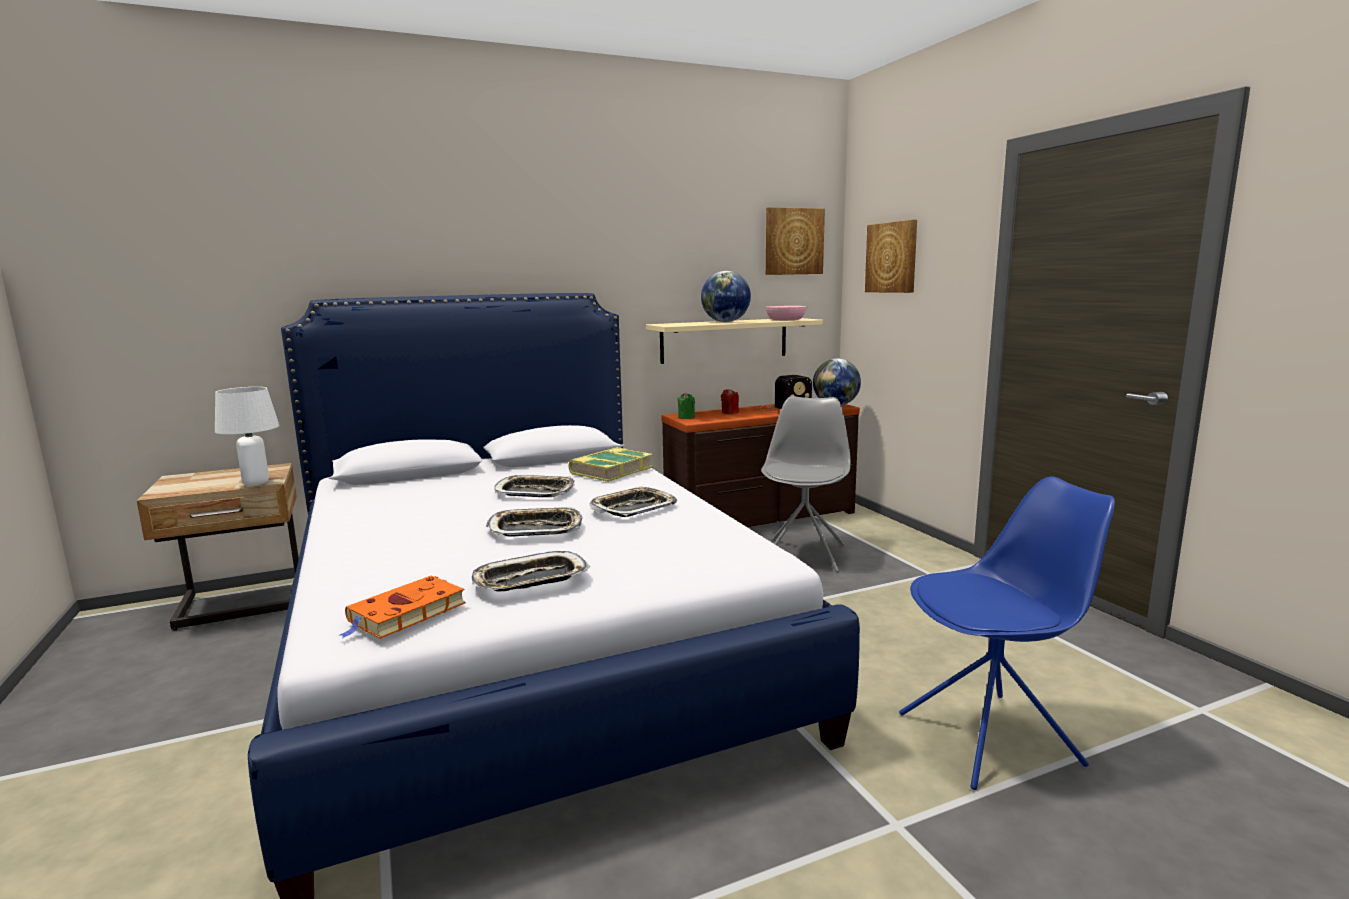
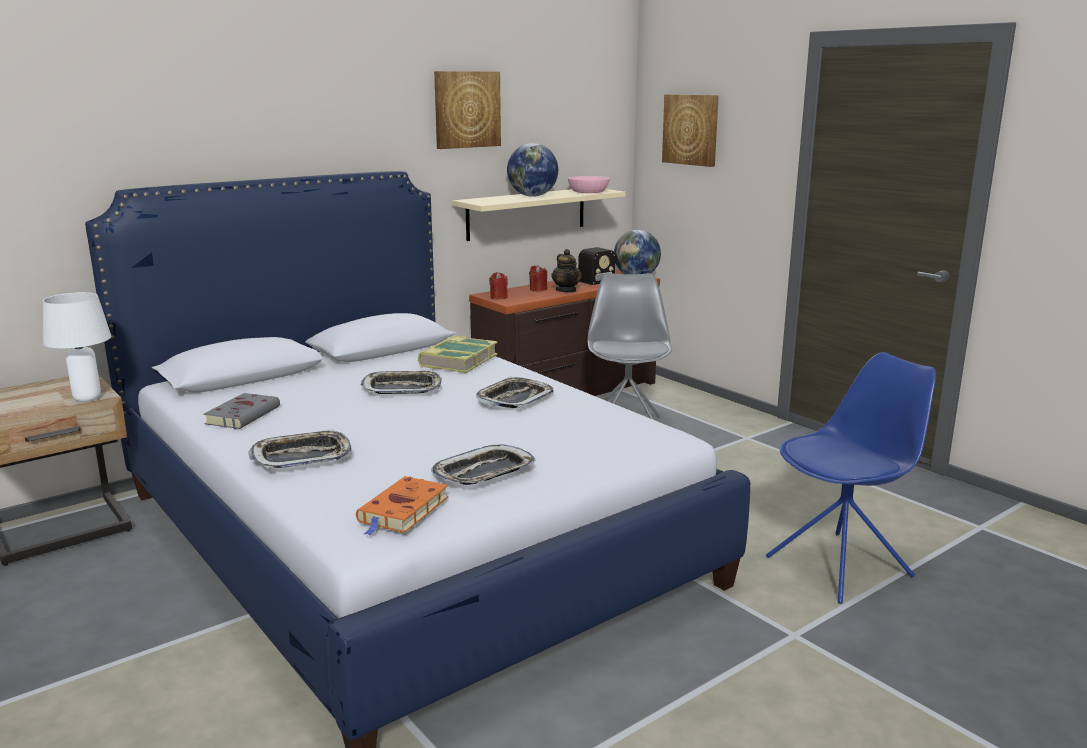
camera: 15 degrees left, 5 degrees up
tray [486,506,582,537] -> tray moved to [249,429,352,469]
green candle [678,393,695,419] -> red candle [489,272,508,299]
picture [766,207,825,275] -> picture moved to [434,71,501,149]
none -> grey book [203,393,280,429]
none -> teapot [551,249,582,292]

